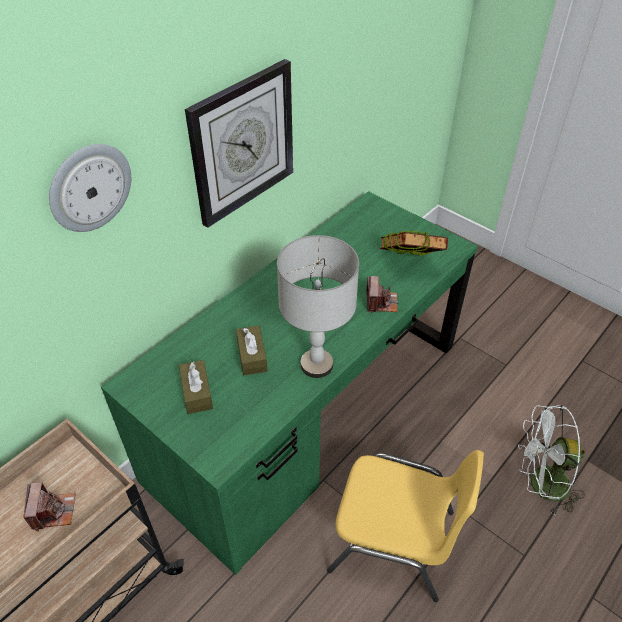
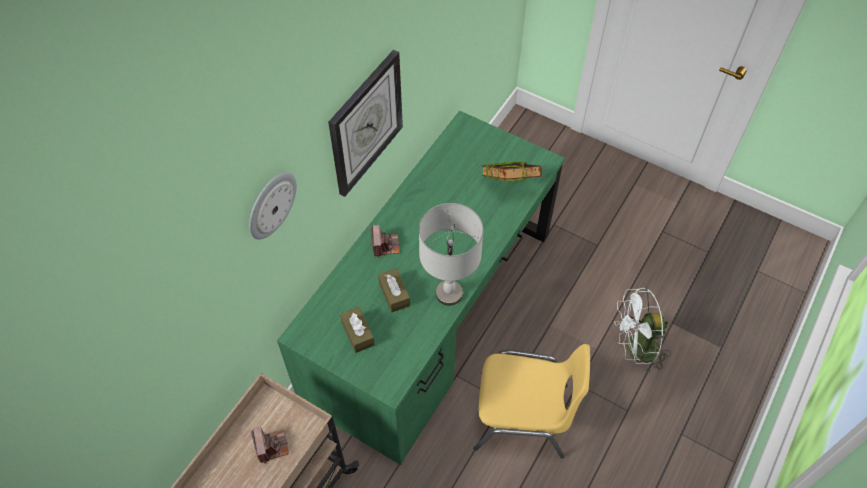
camera: 10 degrees left, 10 degrees up
camera [366,276,398,313] -> camera moved to [370,225,400,257]

